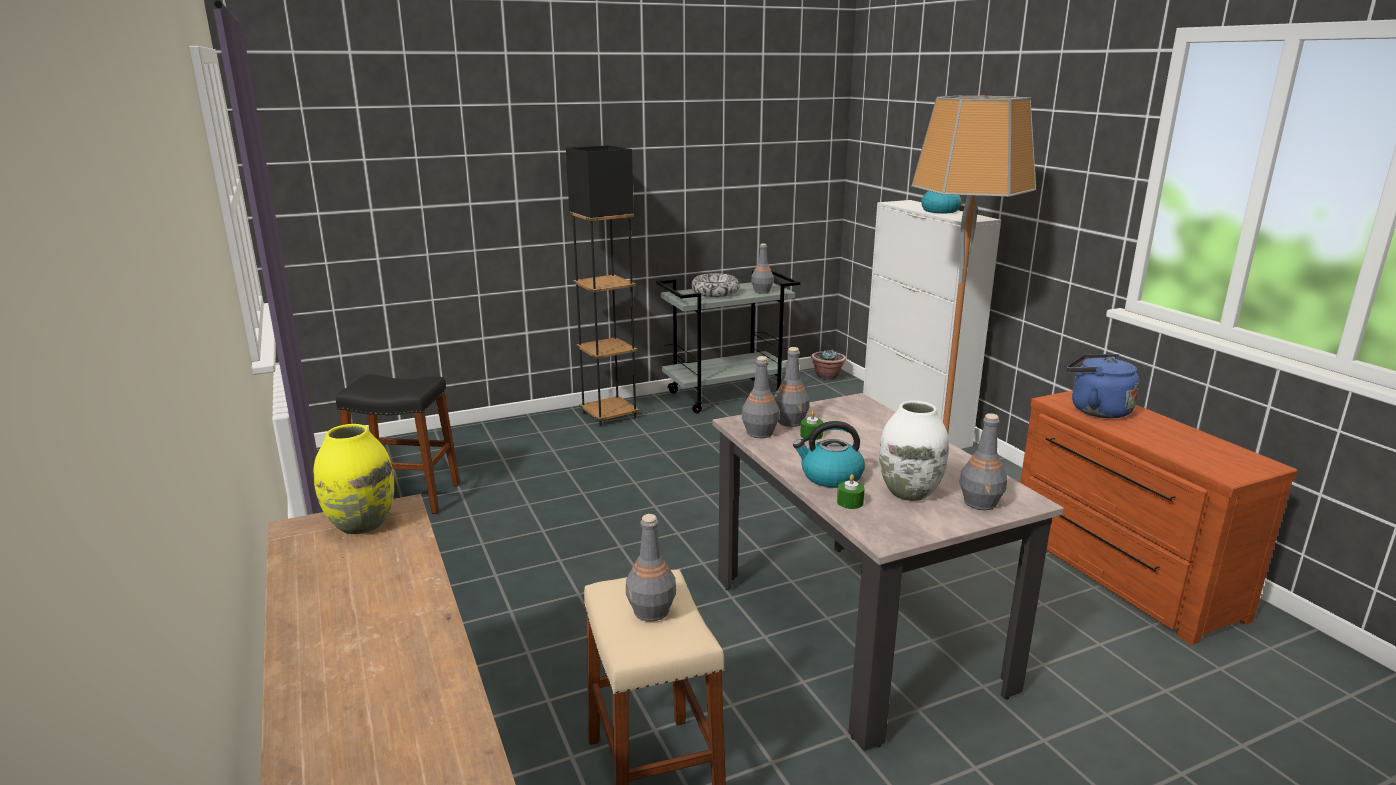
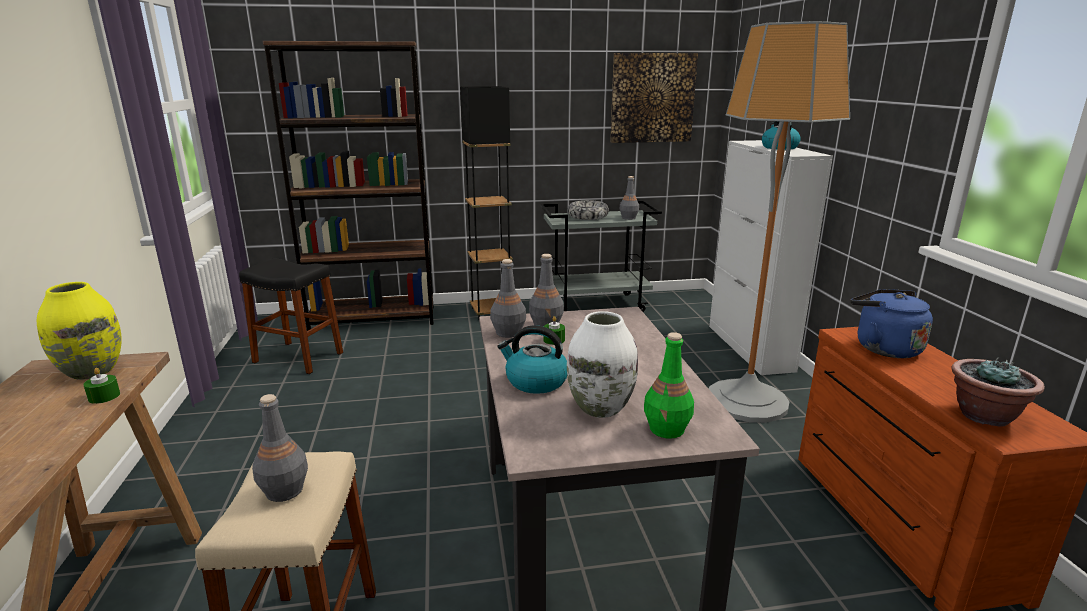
camera: 15 degrees right, 0 degrees up
potted plant [811,349,846,380] -> potted plant moved to [951,357,1045,427]
green candle [837,474,865,509] -> green candle moved to [83,368,120,404]
grey bottle [959,413,1007,510] -> green bottle [644,332,694,439]
none -> brown bookcase [263,41,434,331]
none -> picture [610,53,698,143]

